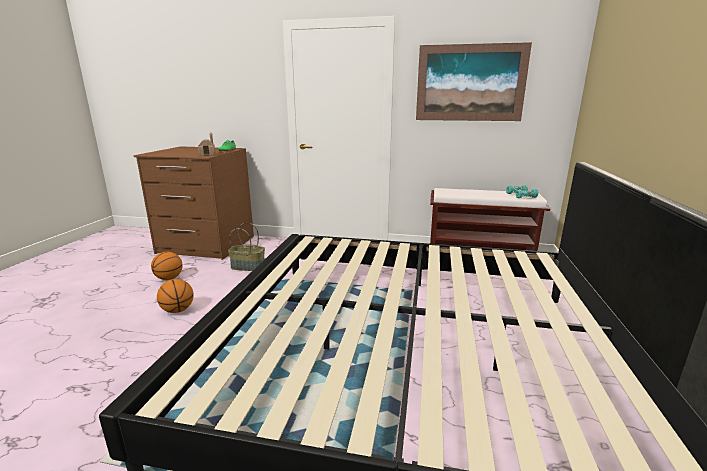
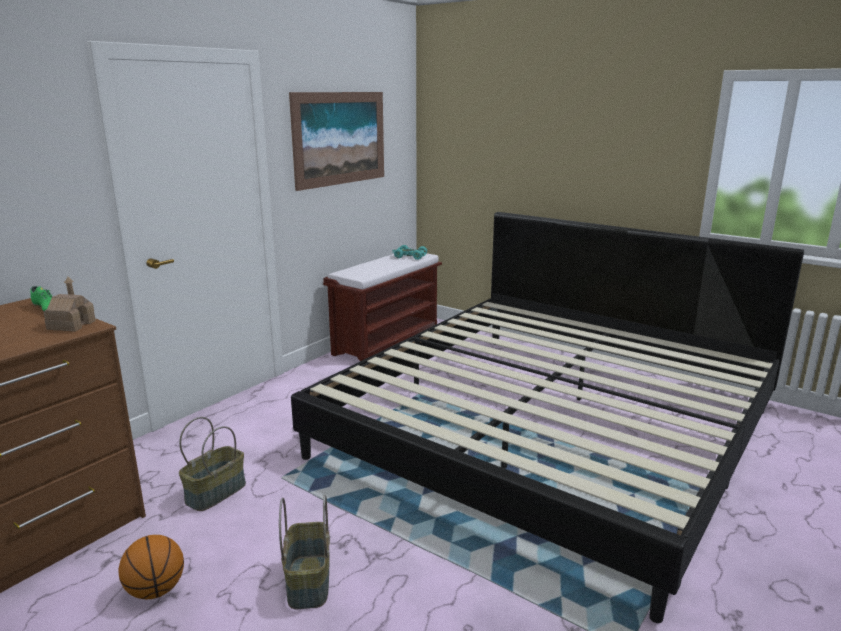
camera: 65 degrees left, 0 degrees up
basketball [157,279,194,313] -> basket [279,495,330,609]

